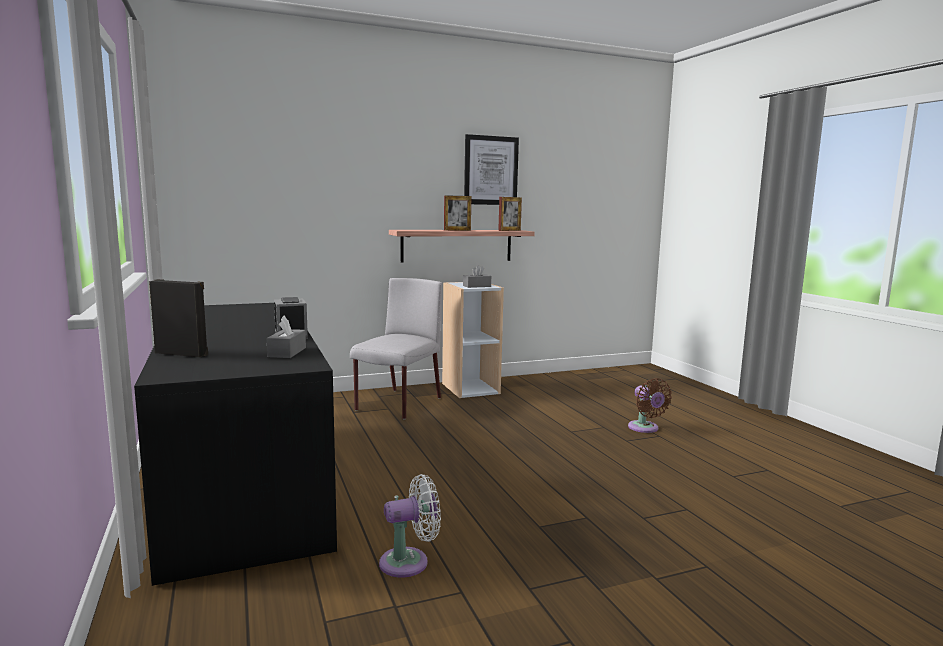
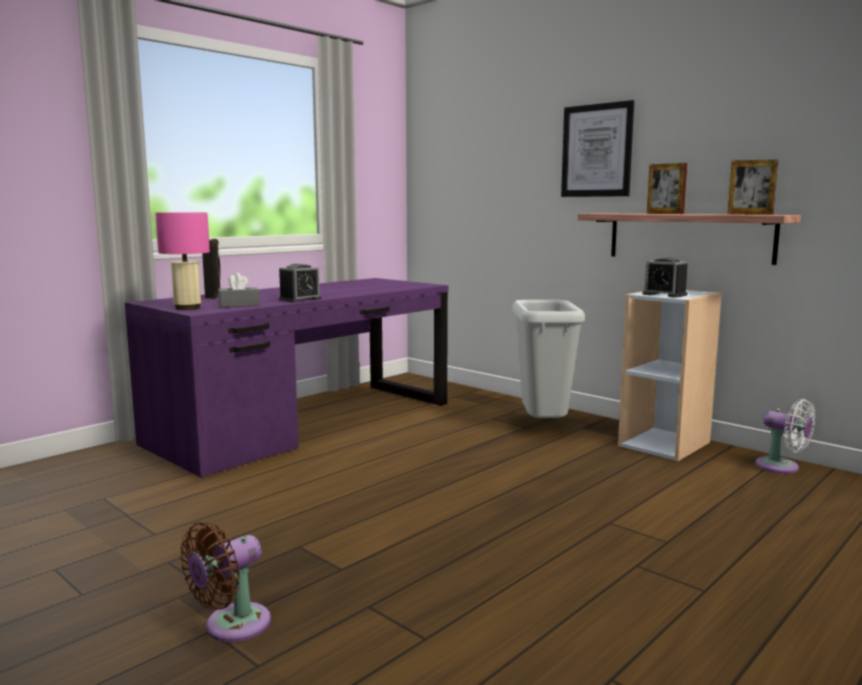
camera: 65 degrees right, 0 degrees up
black desk [134,303,337,586] -> purple desk [125,278,449,478]
grey chair [350,278,442,419] -> grey trash can [512,300,585,418]
white fan [379,474,441,578] -> white fan moved to [755,399,815,473]
grey tissue box [463,265,491,288] -> alarm clock [642,258,688,298]
picture [464,134,519,205] -> picture moved to [561,100,634,197]
brown fan [628,378,672,433] -> brown fan moved to [180,522,271,642]
none -> pink table lamp [156,212,210,310]

